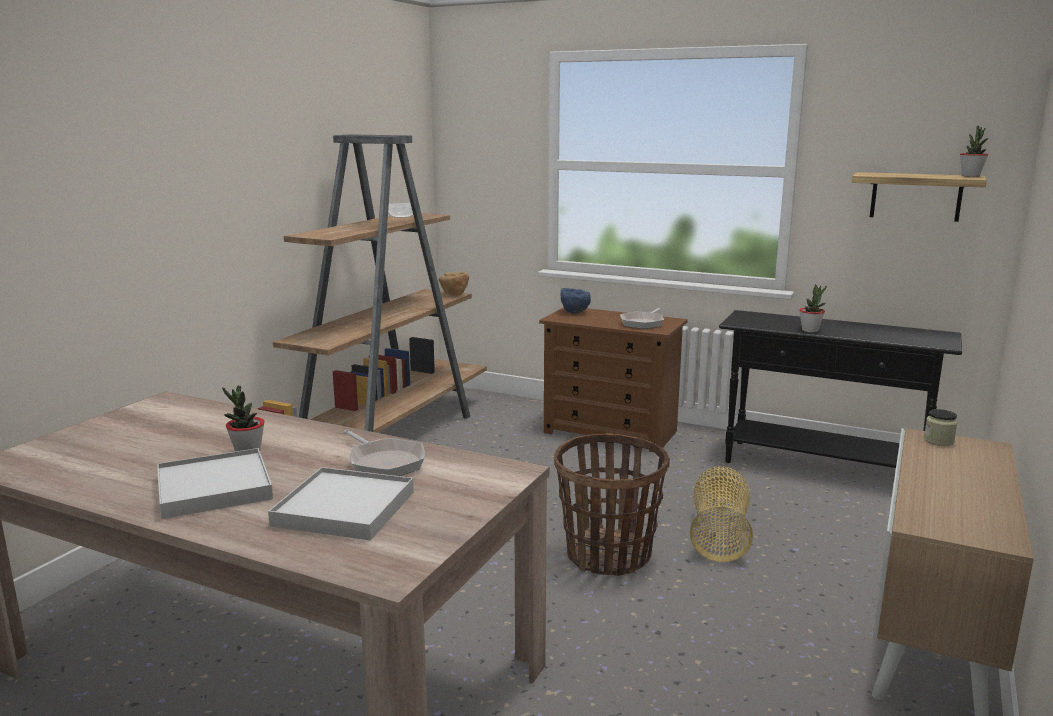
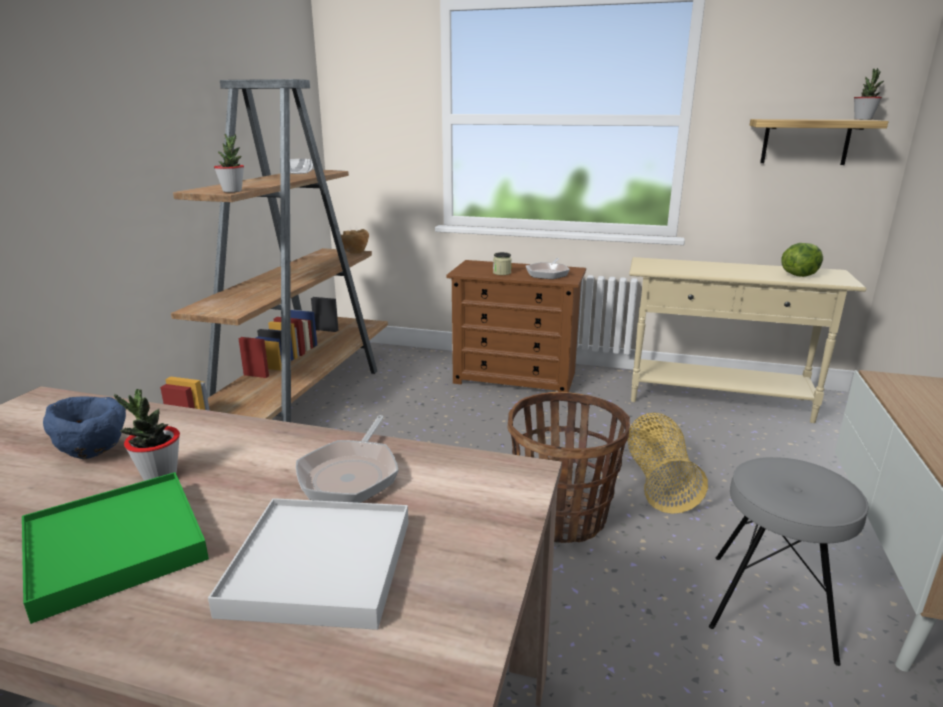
camera: 10 degrees left, 5 degrees up
white tray [157,448,273,519] -> green tray [22,472,209,624]
frying pan [344,430,425,476] -> frying pan turned 60 degrees clockwise [296,415,399,503]
blue bowl [561,288,591,314] -> blue bowl moved to [43,396,126,459]
black console table [719,310,962,468] -> beige console table [629,257,866,423]
potted plant [799,285,827,332] -> potted plant moved to [214,134,244,193]
jar [924,409,958,446] -> jar moved to [493,252,511,275]
none -> grey stool [709,457,869,666]
none -> lettuce [781,243,823,277]

